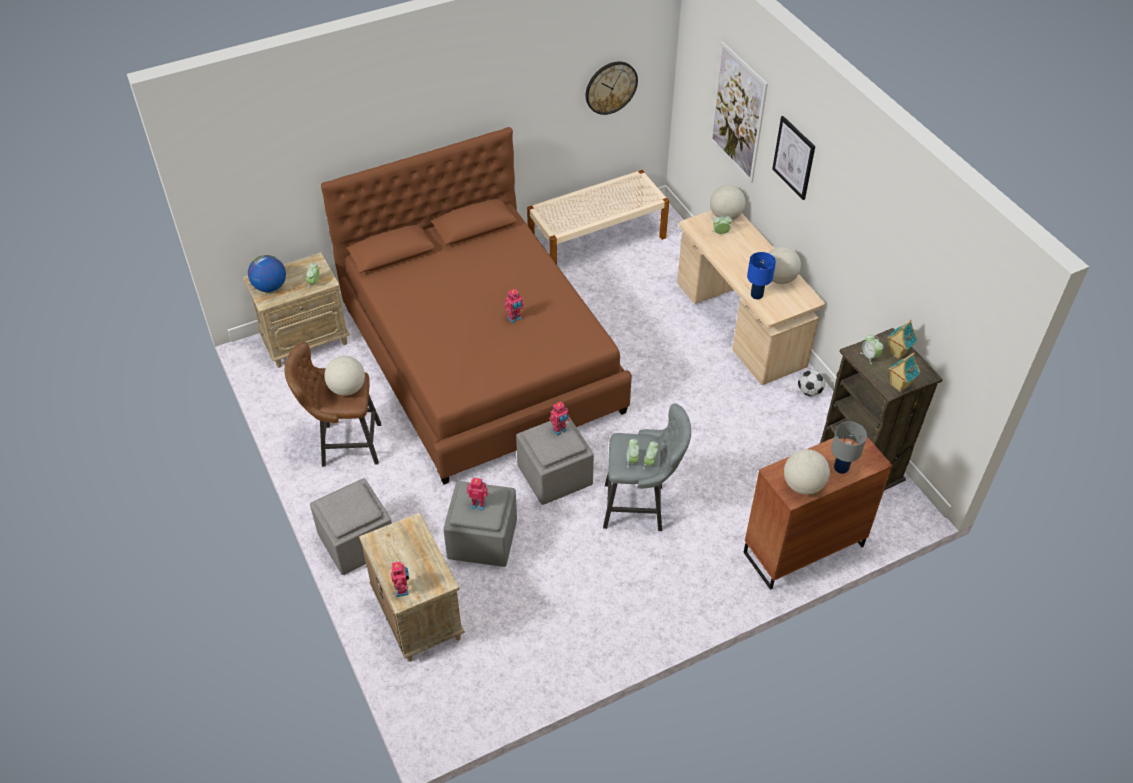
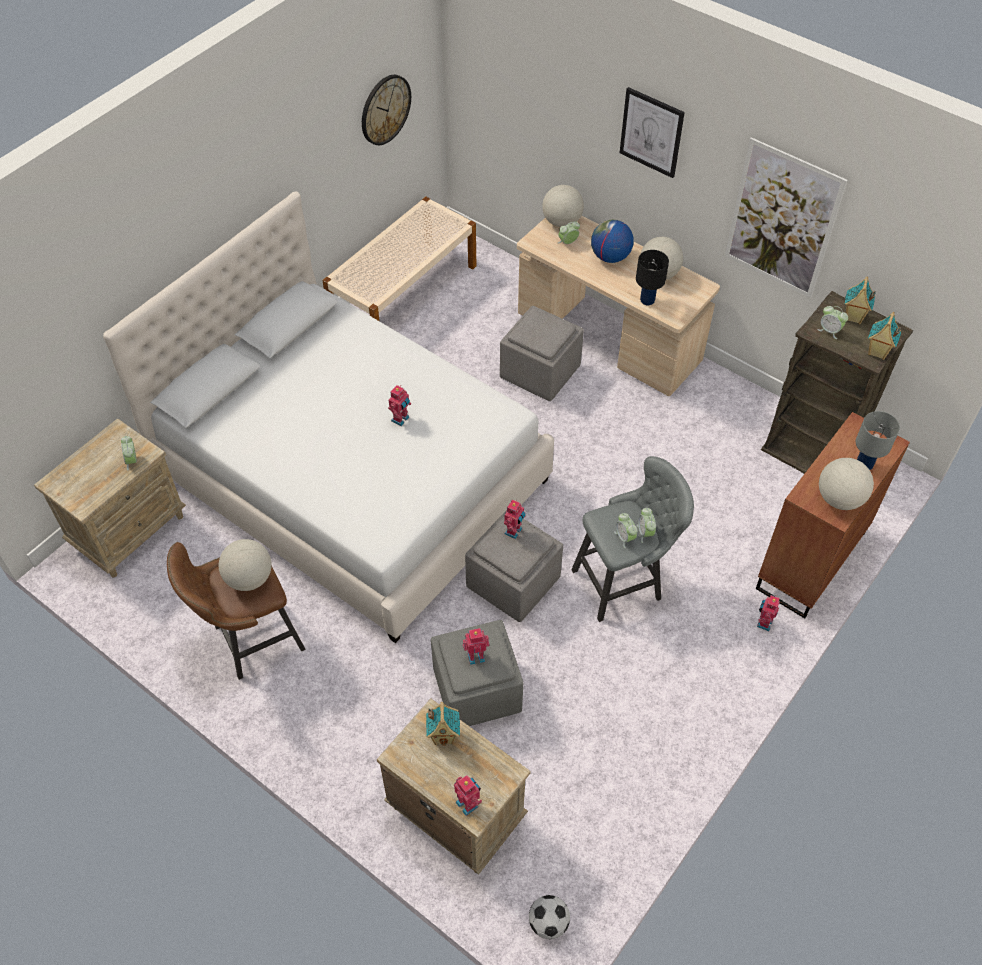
camera: 25 degrees left, 5 degrees up
globe [248,255,286,292] -> globe moved to [591,220,634,263]
grey ottoman [310,478,392,575] -> grey ottoman moved to [500,306,584,401]
brown bed [321,127,632,484] -> white bed [103,192,554,643]
picture [710,41,768,183] -> picture moved to [725,137,847,298]
blue table lamp [747,252,776,299] -> black table lamp [636,250,669,306]
football [798,370,825,396] -> football moved to [529,895,570,939]
none -> toy house [426,702,460,746]
none -> toy robot [757,595,780,631]

